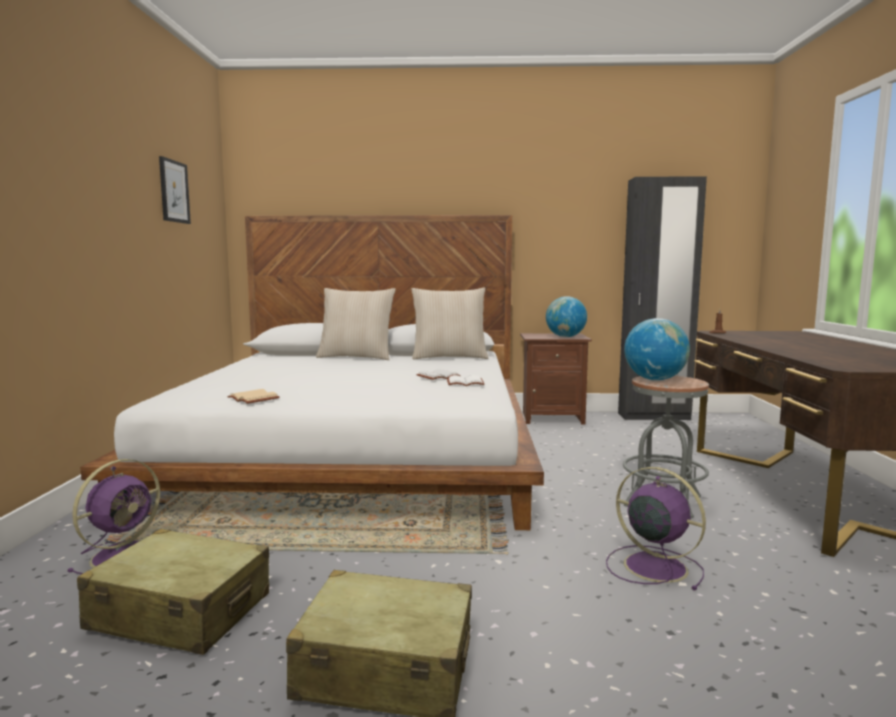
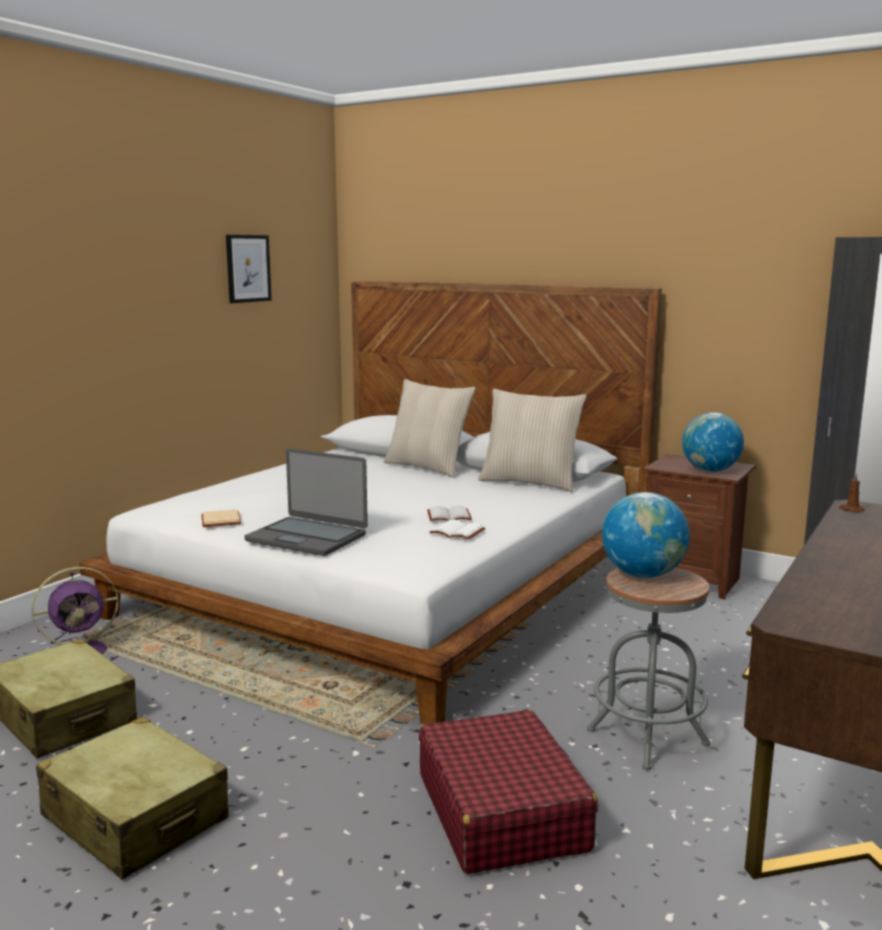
camera: 30 degrees right, 5 degrees up
purple fan [606,467,706,590] -> red suitcase [419,710,598,874]
none -> laptop [244,448,368,556]

